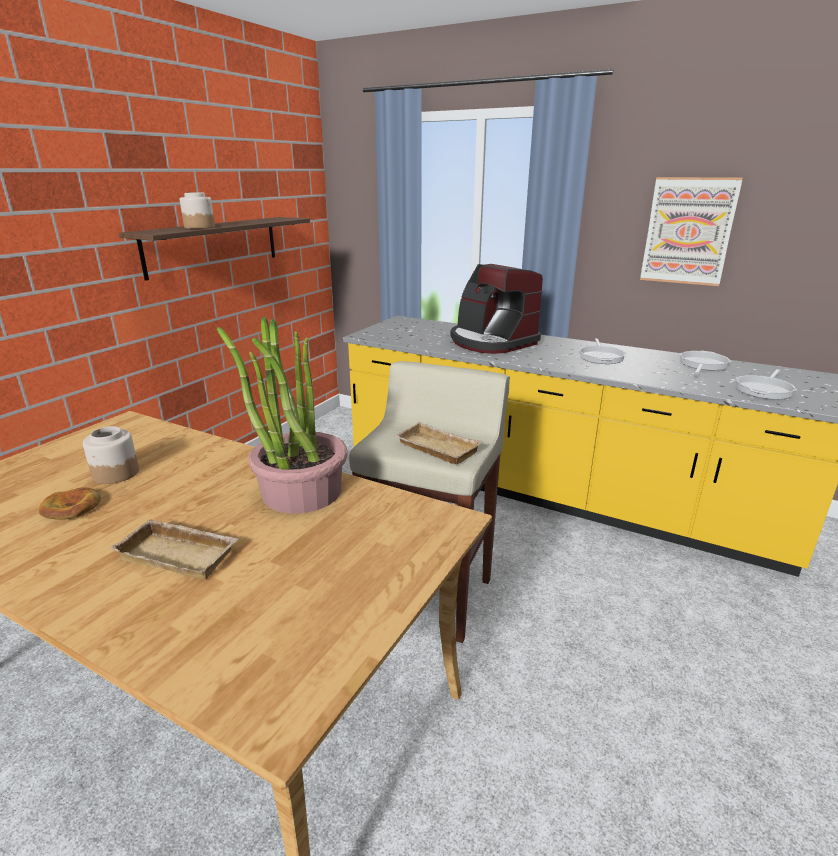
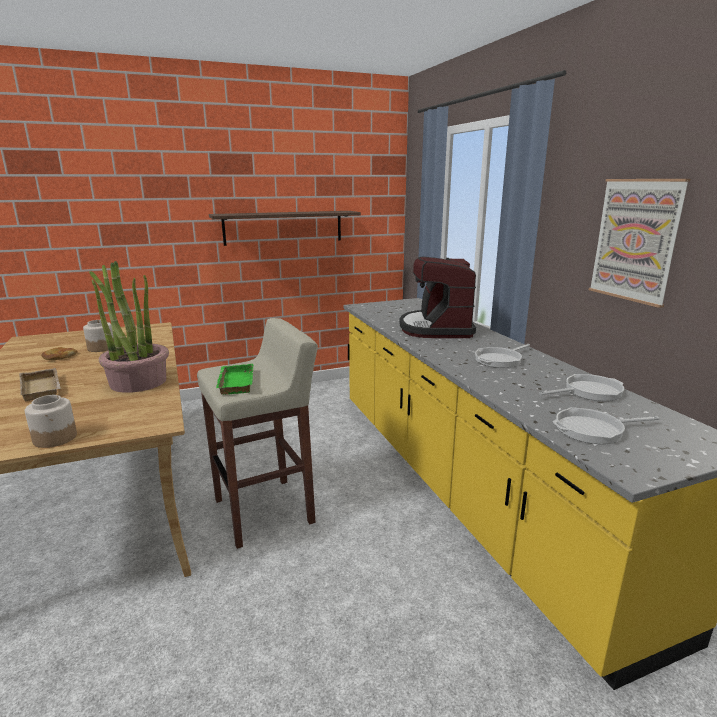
camera: 40 degrees right, 5 degrees down
jar [180,192,215,229] -> jar moved to [25,395,77,448]
beige tray [393,422,483,464] -> green tray [216,364,253,395]

